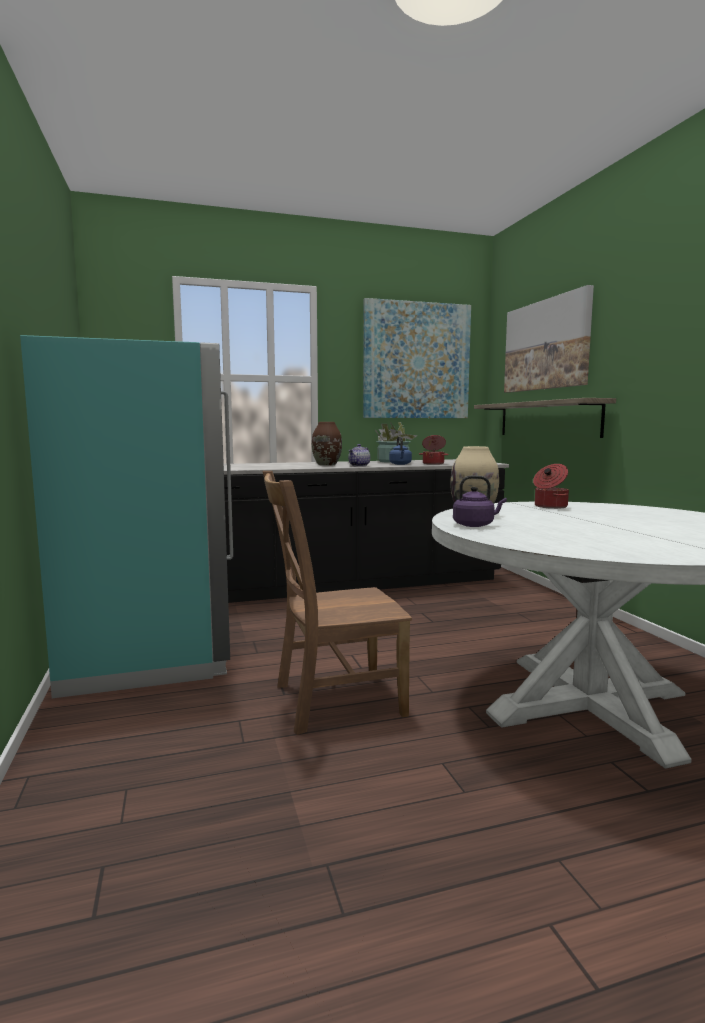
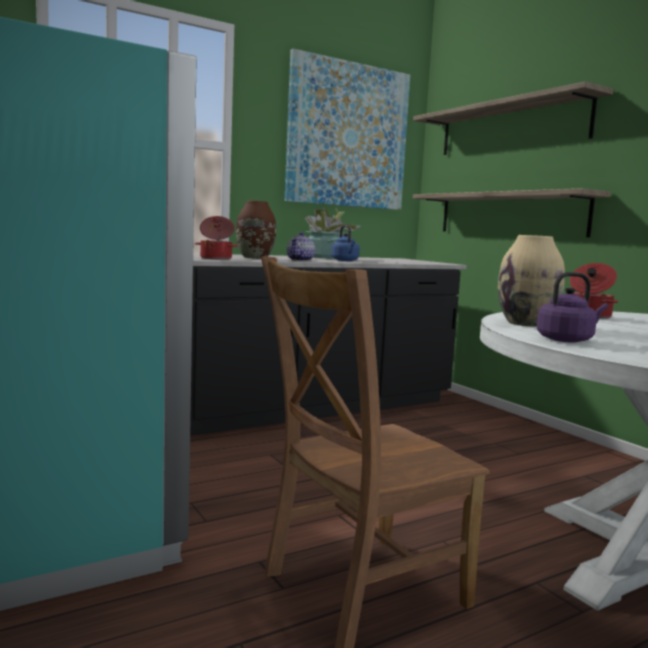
camera: 15 degrees left, 0 degrees up
cooking pot [419,435,449,465] -> cooking pot moved to [195,216,238,260]
picture [504,285,594,393] -> shelf [413,81,613,155]

